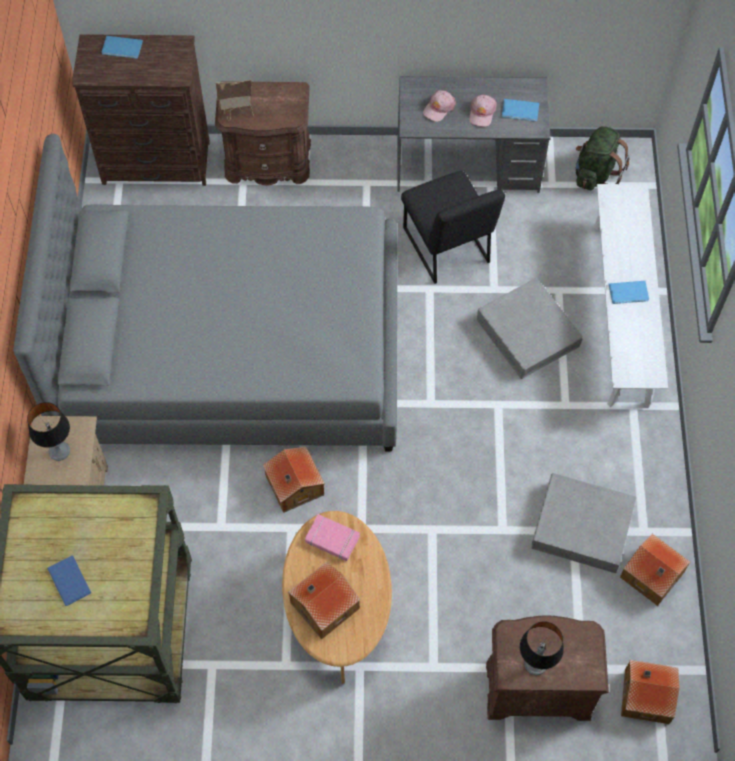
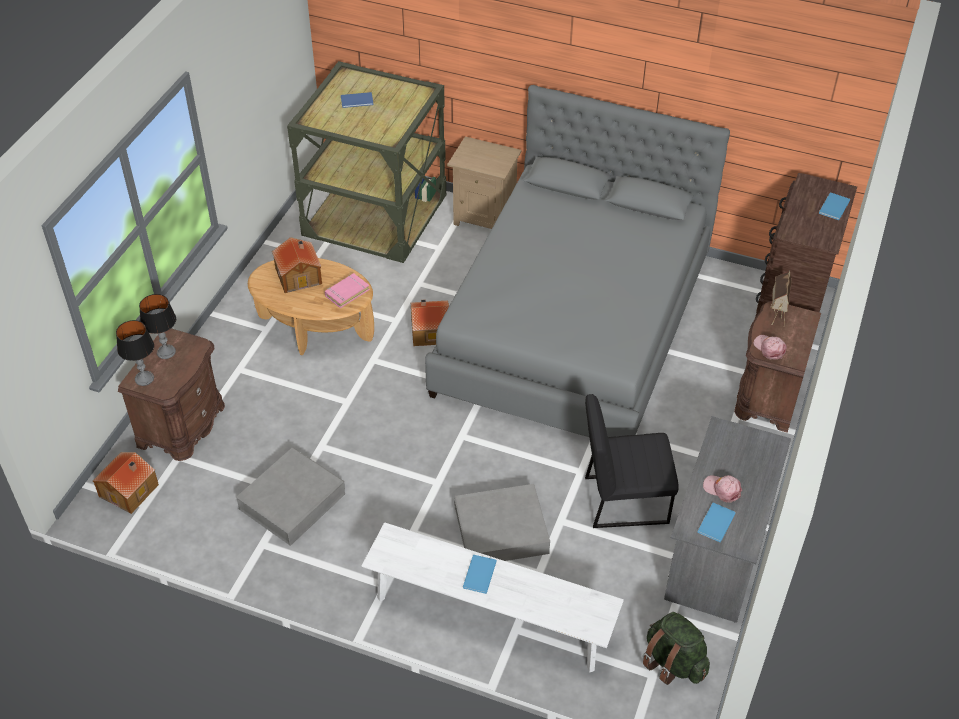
camera: 110 degrees right, 15 degrees down
table lamp [27,402,70,461] -> table lamp moved to [116,320,154,386]
pink cap [423,90,456,122] -> pink cap moved to [754,335,787,360]
toy house [620,534,690,606] -> none

